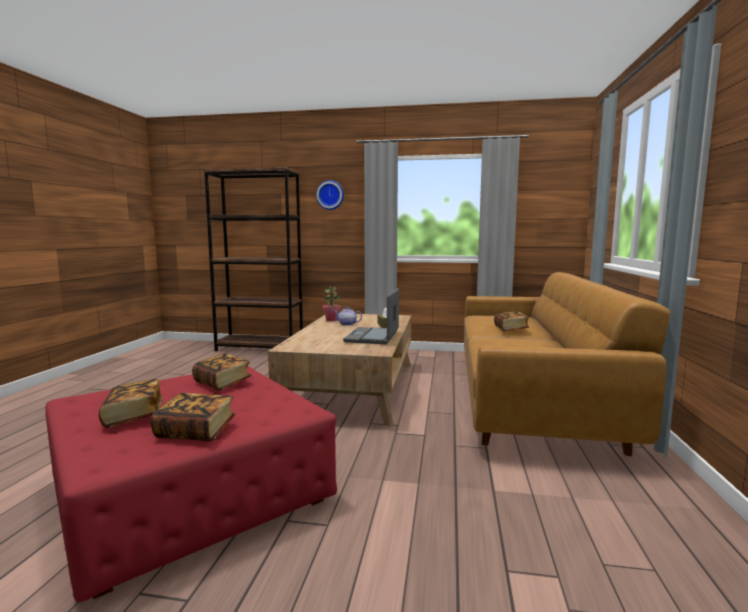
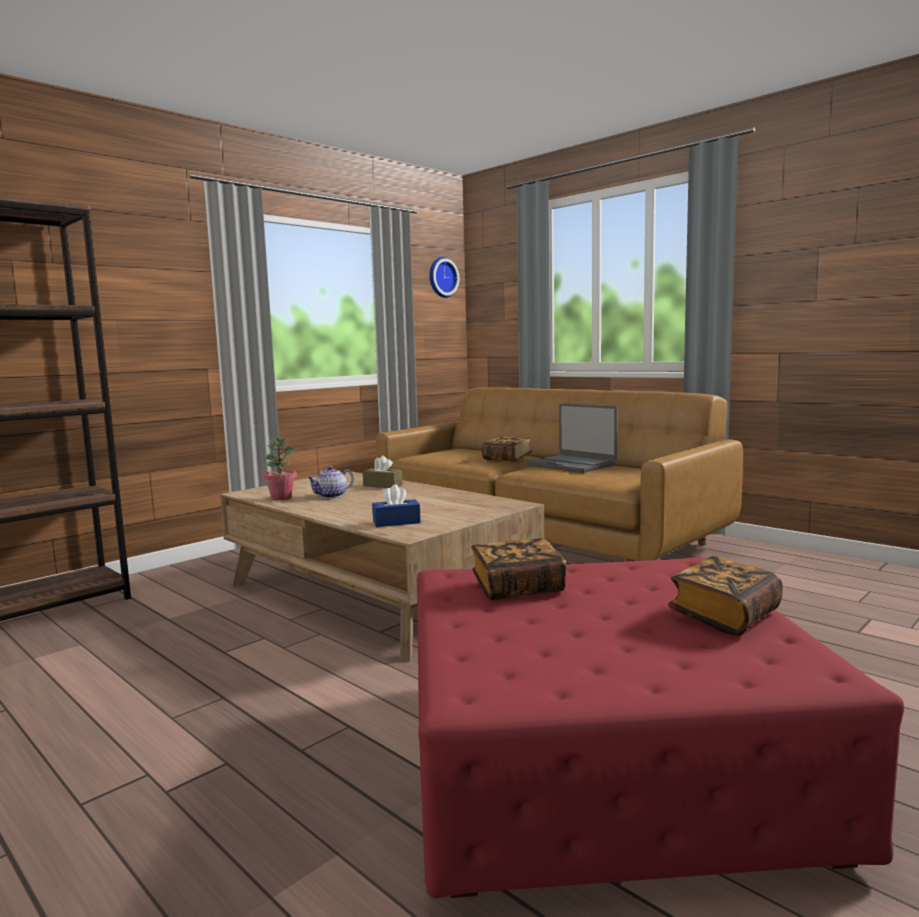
camera: 55 degrees left, 0 degrees up
book [99,379,163,428] -> none
wall clock [316,180,344,210] -> wall clock moved to [429,257,459,298]
laptop [343,288,399,344] -> laptop moved to [527,403,617,473]
none -> blue tissue box [372,484,421,527]

